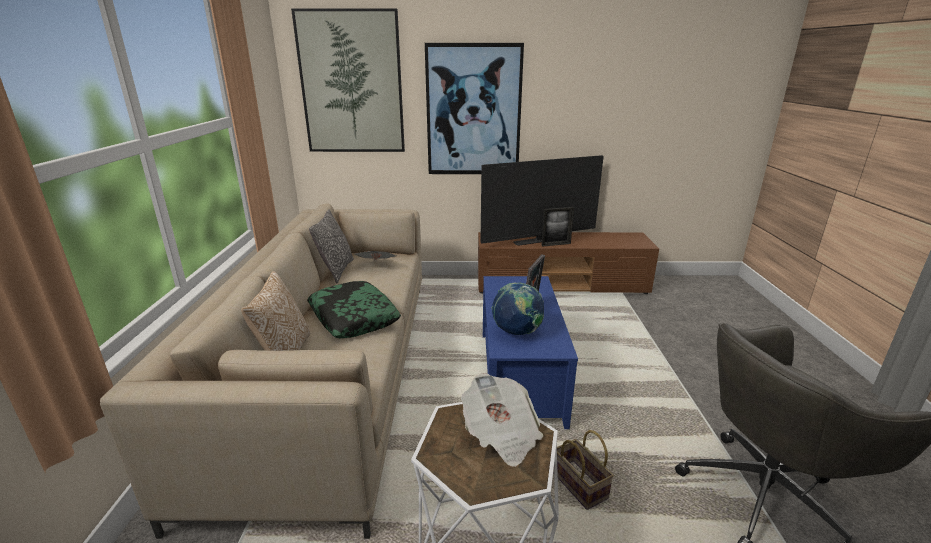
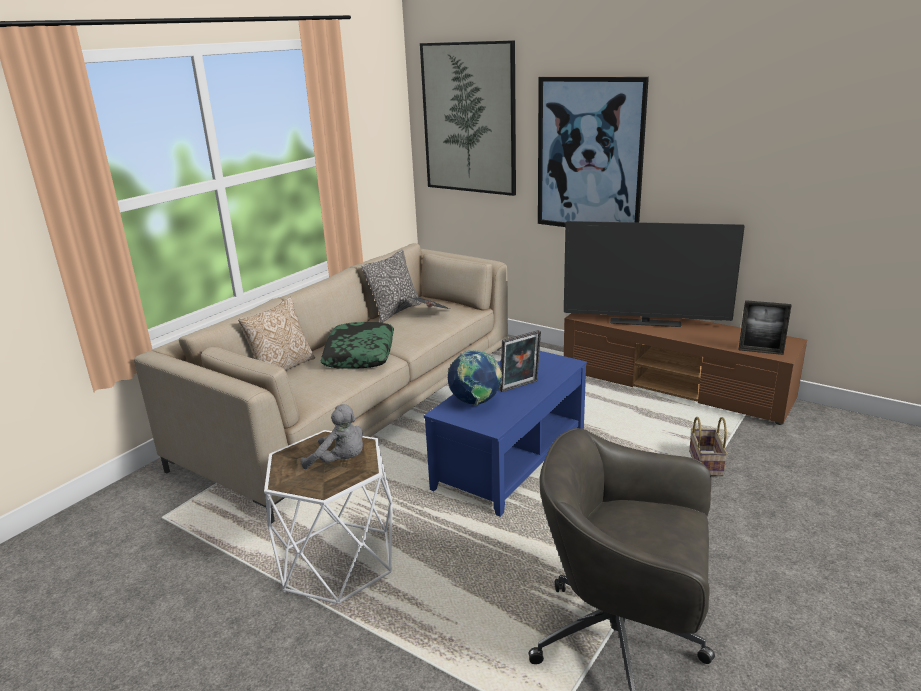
camera: 35 degrees right, 0 degrees up
newspaper [461,373,543,467] -> grey plush toy [301,404,363,469]
picture frame [541,207,574,246] -> picture frame moved to [739,300,791,355]
basket [553,430,614,510] -> basket moved to [689,417,728,476]

